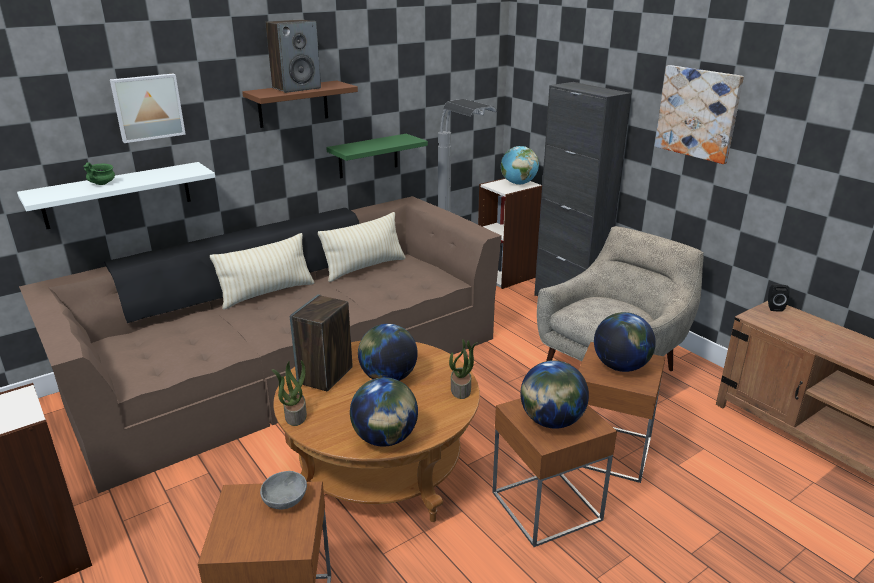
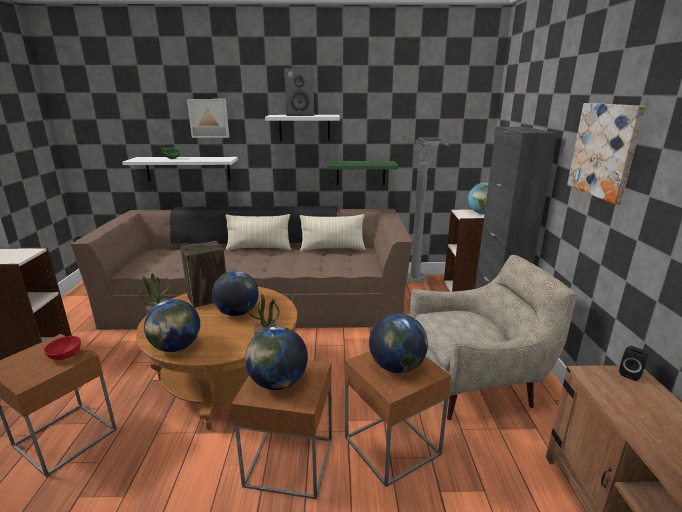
camera: 35 degrees right, 5 degrees down
brown shelf [242,81,358,128] -> white shelf [265,115,340,141]
grey bowl [260,471,307,509] -> red bowl [44,336,81,360]

